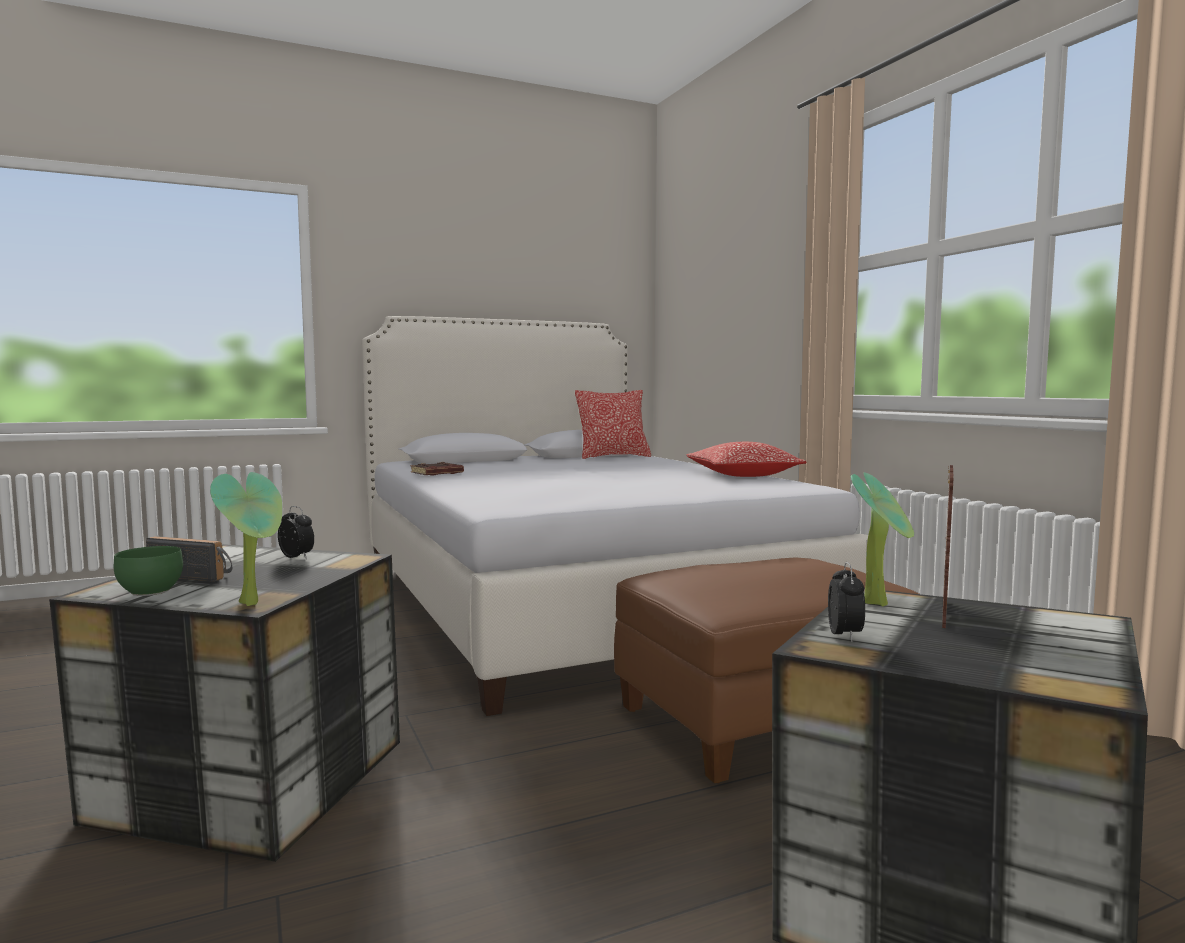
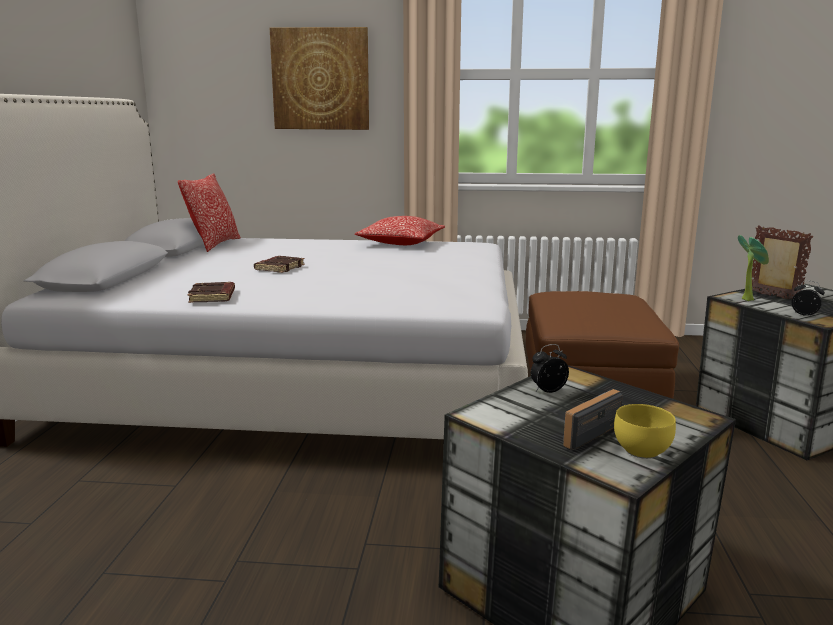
camera: 60 degrees left, 10 degrees up
green bowl [114,546,183,596] -> yellow bowl [614,404,676,459]
potted plant [210,472,282,606] -> none
none -> brown book [254,256,305,273]
none -> picture [270,27,369,130]

